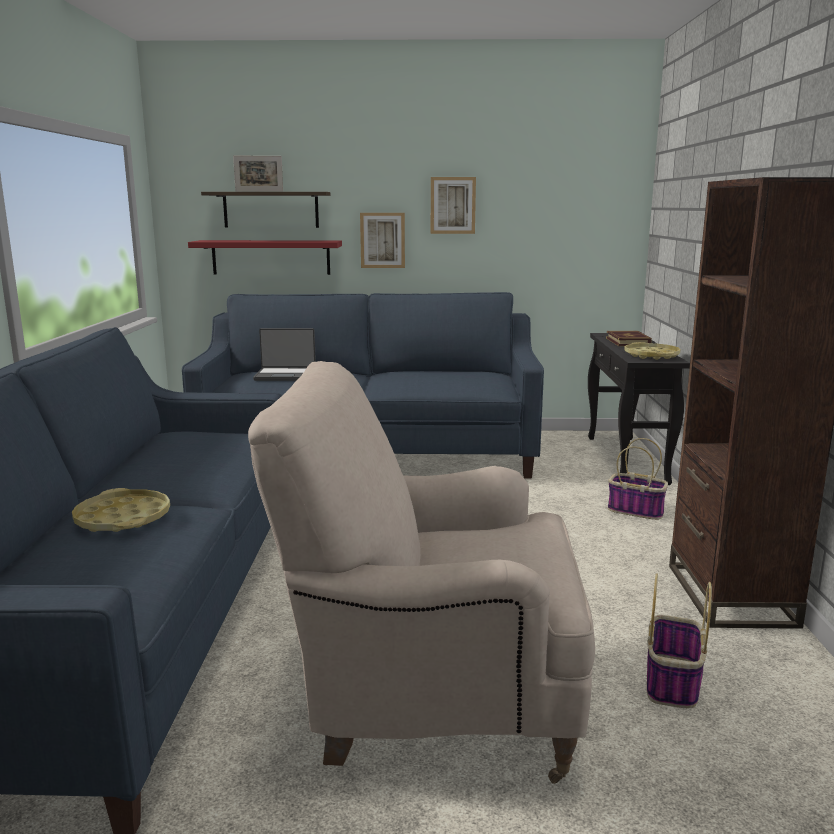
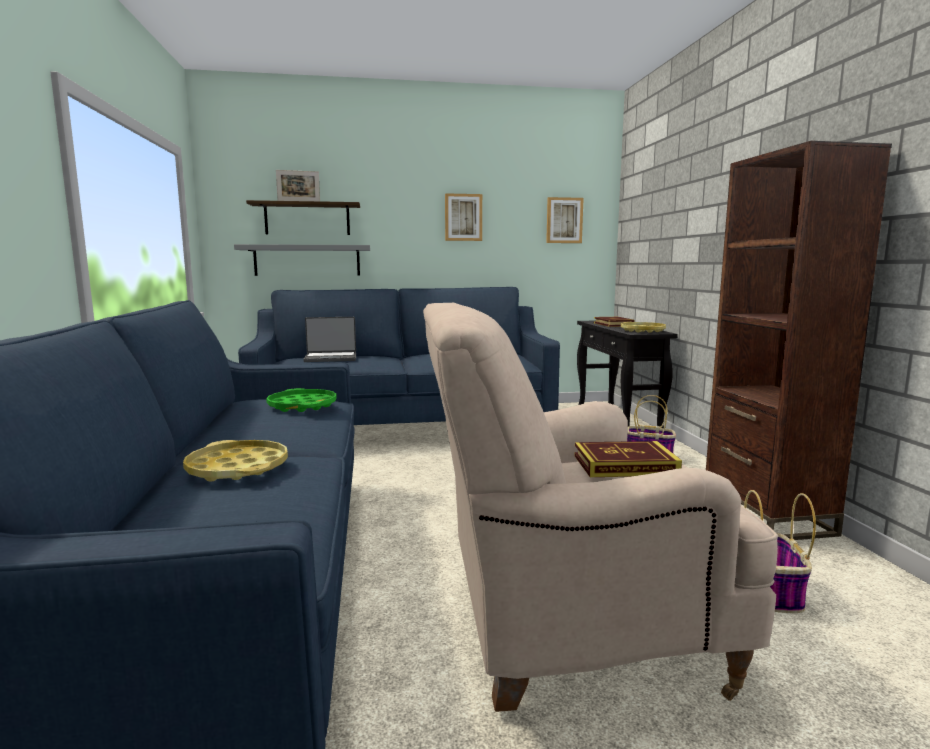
camera: 10 degrees left, 5 degrees down
red shelf [188,240,342,275] -> grey shelf [234,244,370,276]
picture [360,213,405,268] -> picture moved to [546,197,584,243]
none -> green tray [266,388,337,412]
none -> book [574,441,682,477]

